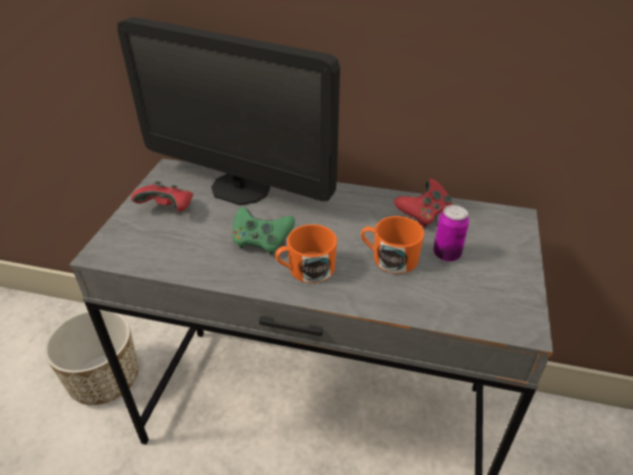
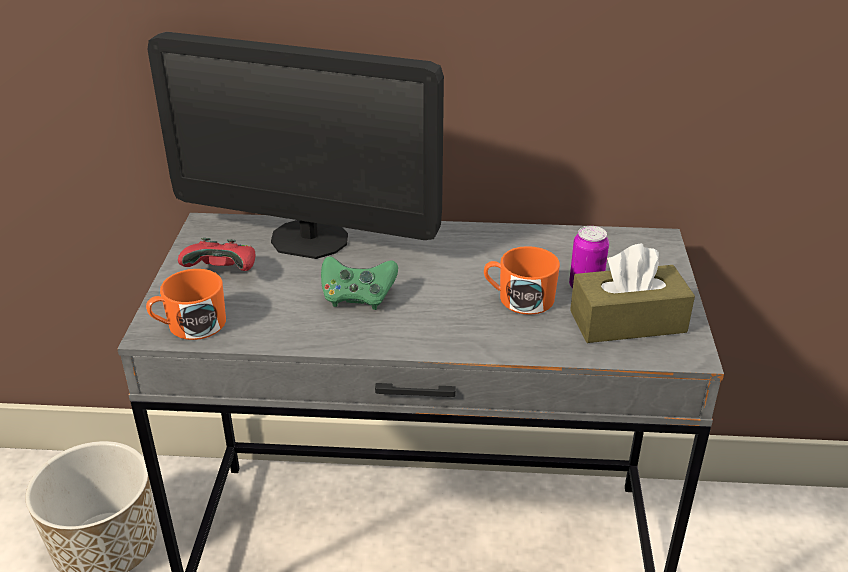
camera: 10 degrees left, 5 degrees down
orange mug [275,224,337,283] -> orange mug moved to [146,269,226,340]
red game controller [394,179,452,228] -> none
none -> brown tissue box [570,243,695,343]

